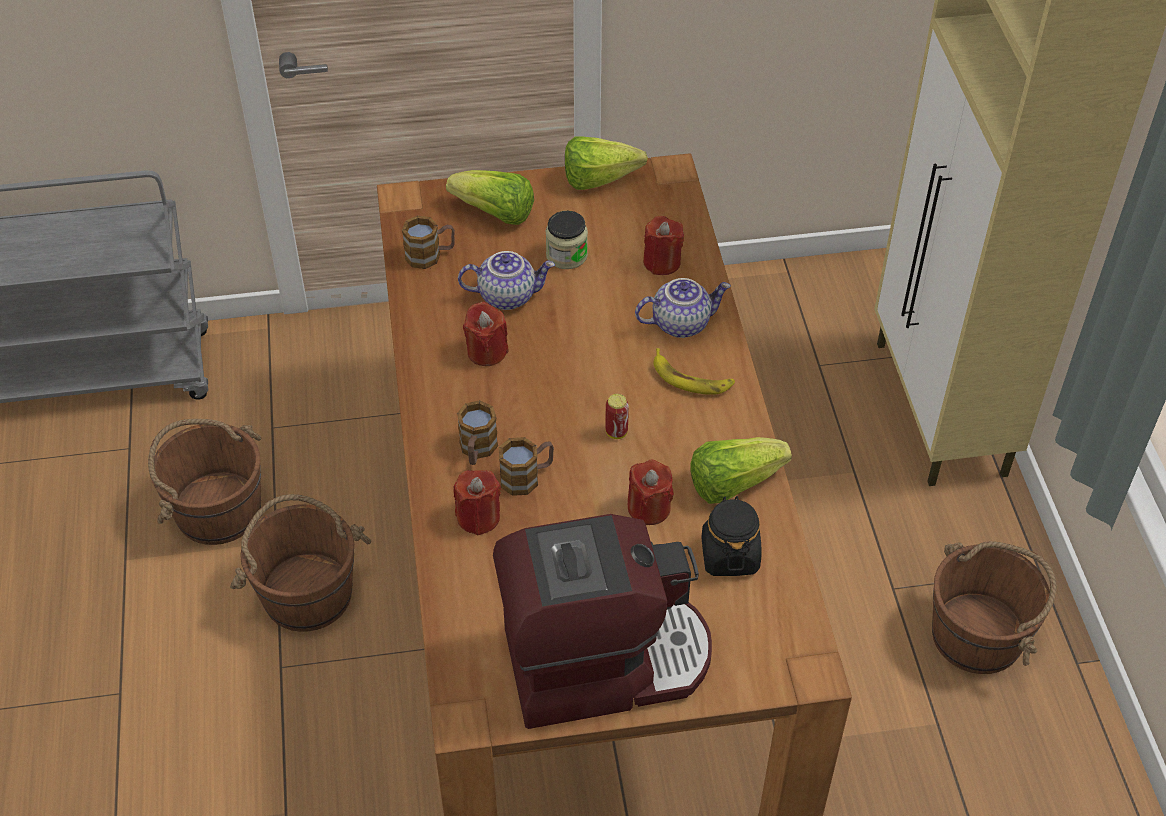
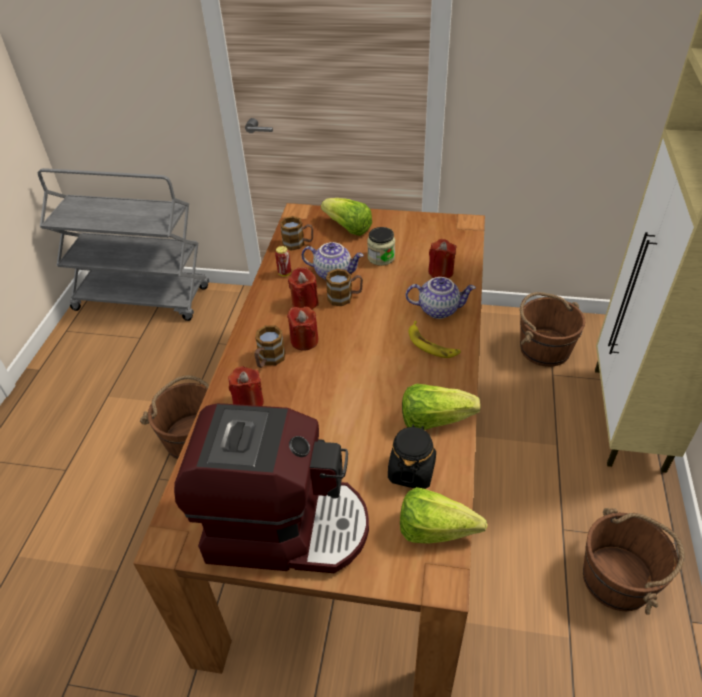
camera: 20 degrees right, 5 degrees down
brown bucket [148,419,261,545] -> brown bucket moved to [520,292,585,367]
mug [499,437,554,496] -> mug moved to [326,269,363,306]
lettuce [565,136,648,190] -> lettuce moved to [400,487,487,544]
can [605,394,629,439] -> can moved to [275,246,291,276]
red candle [628,460,674,525] -> red candle moved to [287,307,319,351]

